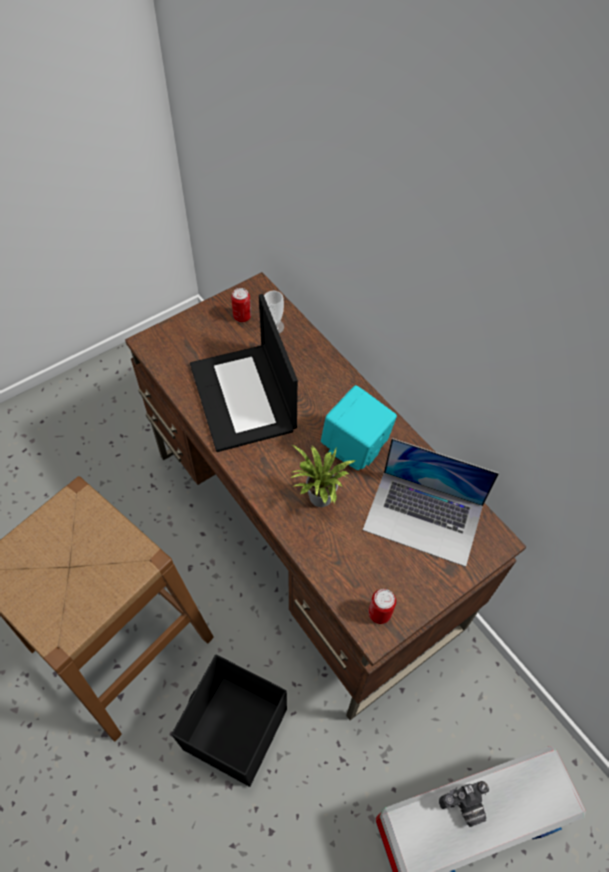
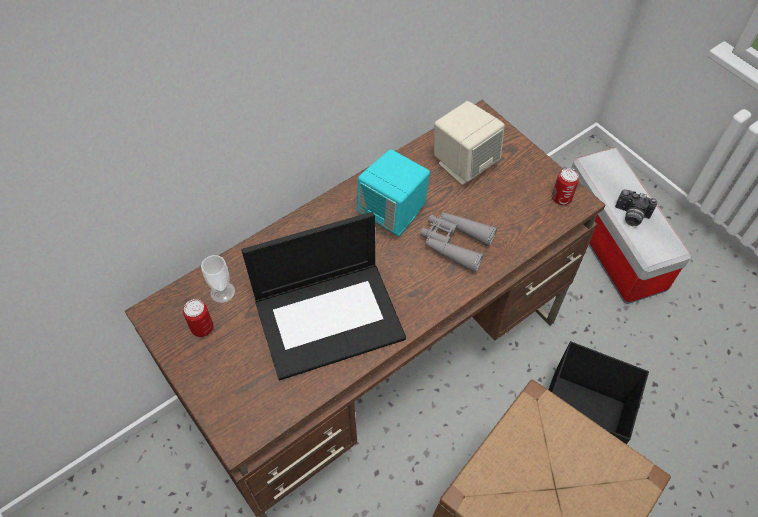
camera: 90 degrees left, 0 degrees up
potted plant [291,445,355,507] -> grey binoculars [420,212,497,273]
laptop [363,438,499,567] -> beige speaker [434,101,505,185]
camera [439,781,489,827] -> camera turned 135 degrees clockwise [615,189,657,226]

